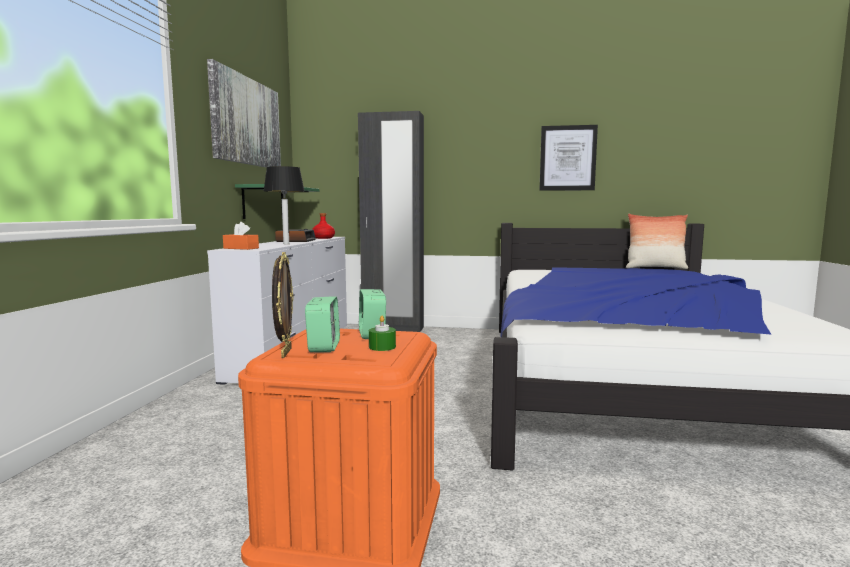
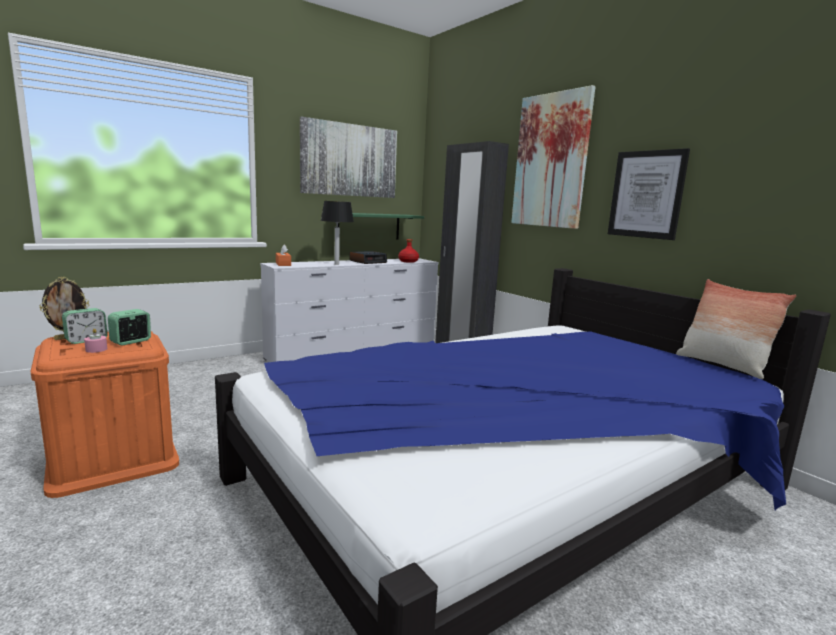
camera: 45 degrees right, 5 degrees up
green candle [369,315,396,351] -> pink candle [84,328,107,353]
none -> picture [511,85,596,229]

